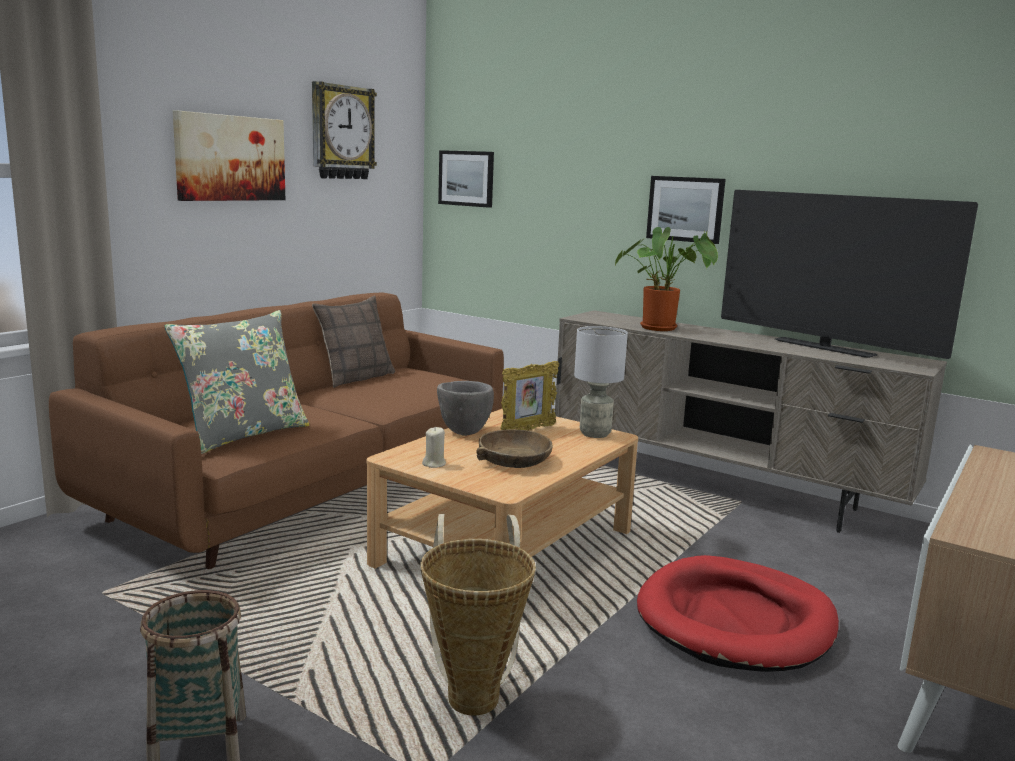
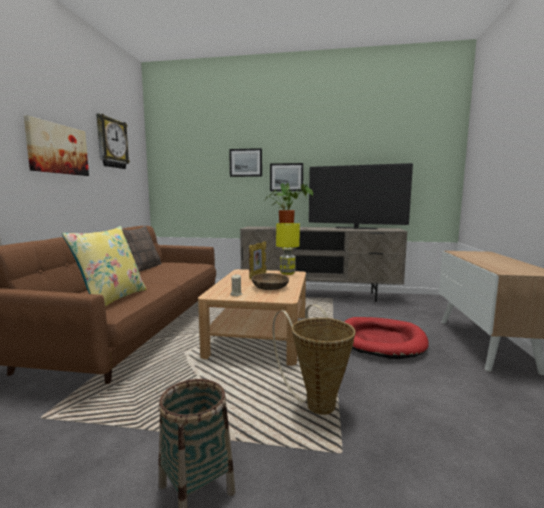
camera: 25 degrees left, 5 degrees down
grey pillow [164,310,310,454] -> yellow pillow [62,226,147,306]
grey bowl [437,381,494,436] -> none
picture [438,150,494,208] -> picture moved to [229,148,262,177]
grey table lamp [574,326,628,438] -> yellow table lamp [276,223,300,275]

